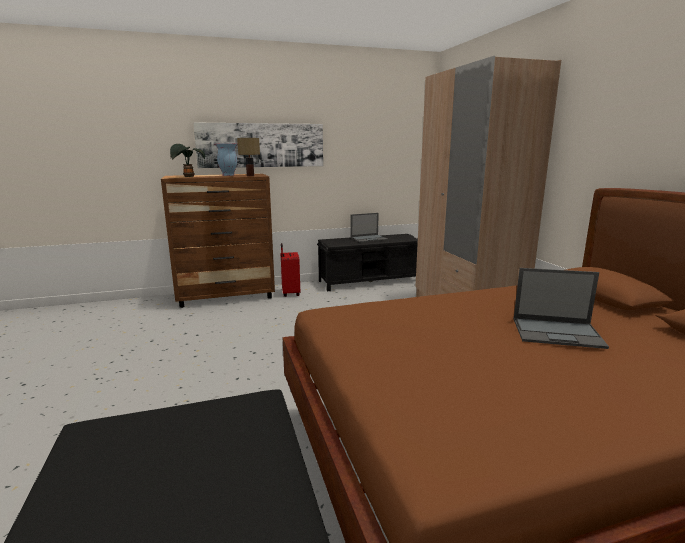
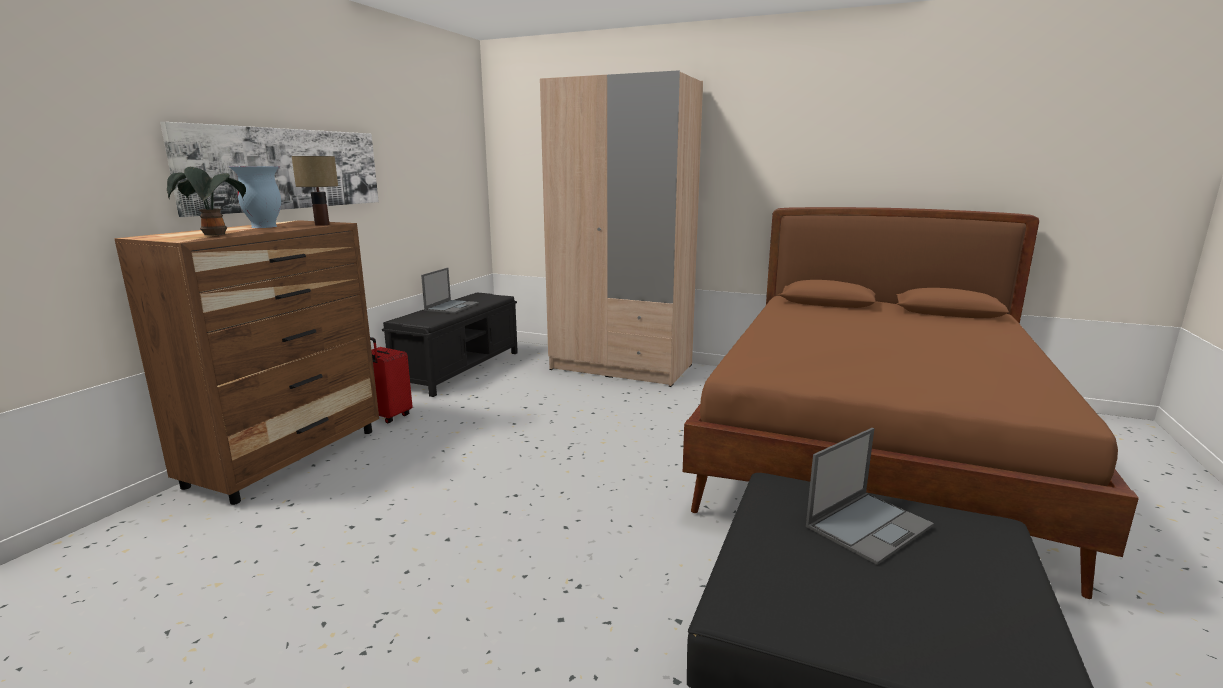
camera: 50 degrees left, 0 degrees up
laptop [514,268,609,349] -> laptop moved to [806,428,934,565]

